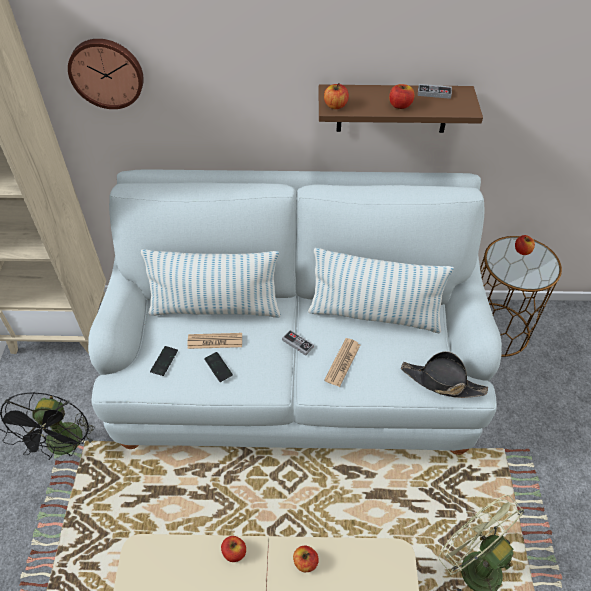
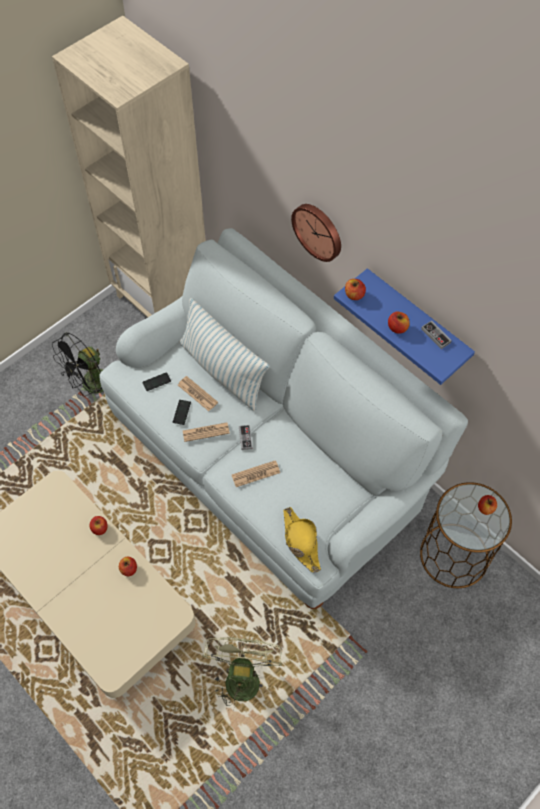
camera: 45 degrees right, 10 degrees up
wall clock [68,39,144,109] -> wall clock moved to [291,204,341,262]
pillow [308,248,454,333] -> none
brown shelf [319,85,483,133] -> blue shelf [334,268,475,385]
black hat [401,351,488,398] -> yellow hat [283,507,321,573]
none -> newspaper [183,422,230,442]

